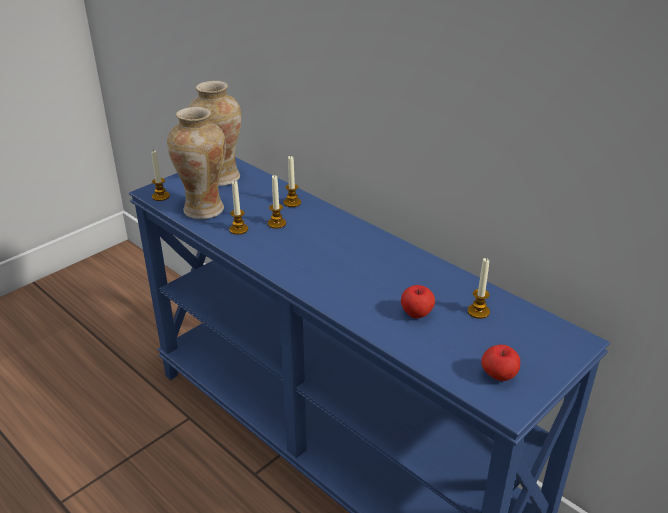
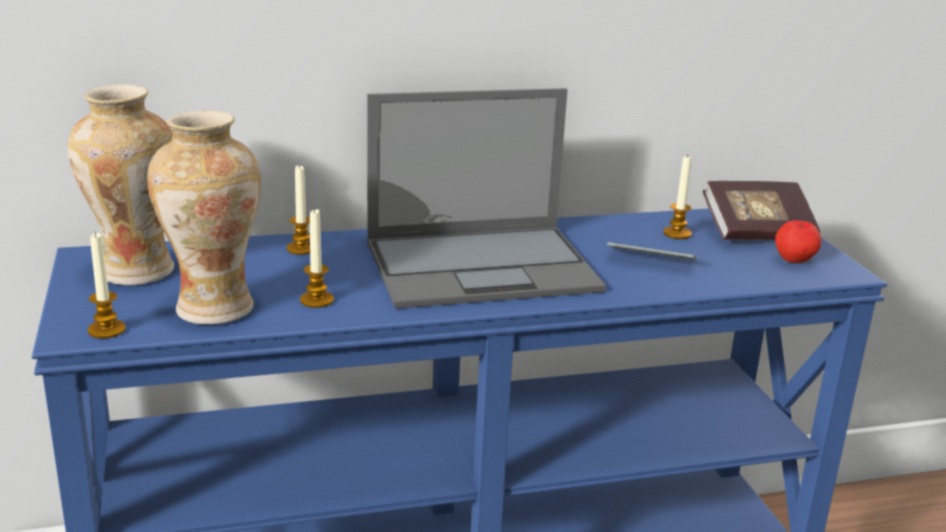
camera: 60 degrees left, 10 degrees down
candle [268,175,286,229] -> none
apple [401,285,435,318] -> phone [607,242,696,260]
none -> laptop [367,88,606,309]
none -> book [703,181,820,240]

